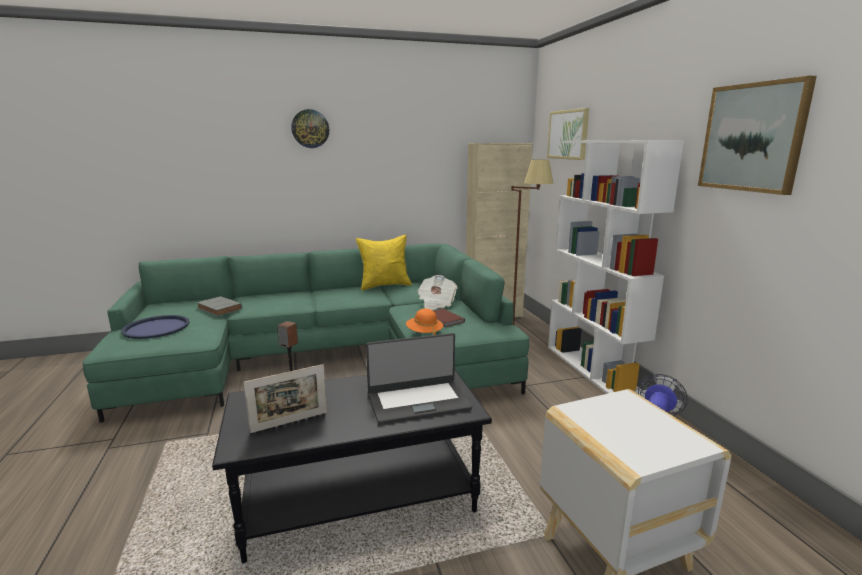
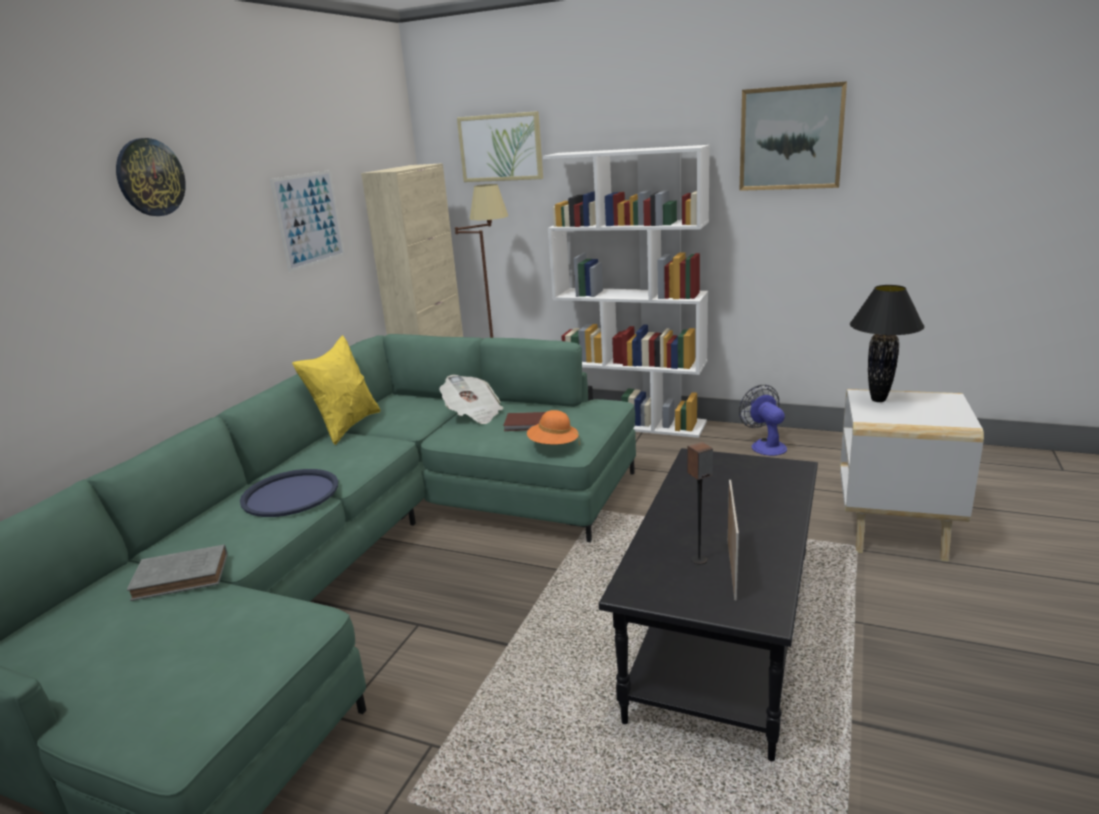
camera: 50 degrees left, 5 degrees up
blue tray [121,315,190,339] -> blue tray moved to [240,469,338,517]
laptop [366,333,472,424] -> none
none -> picture [270,170,345,272]
none -> black table lamp [850,285,924,402]

